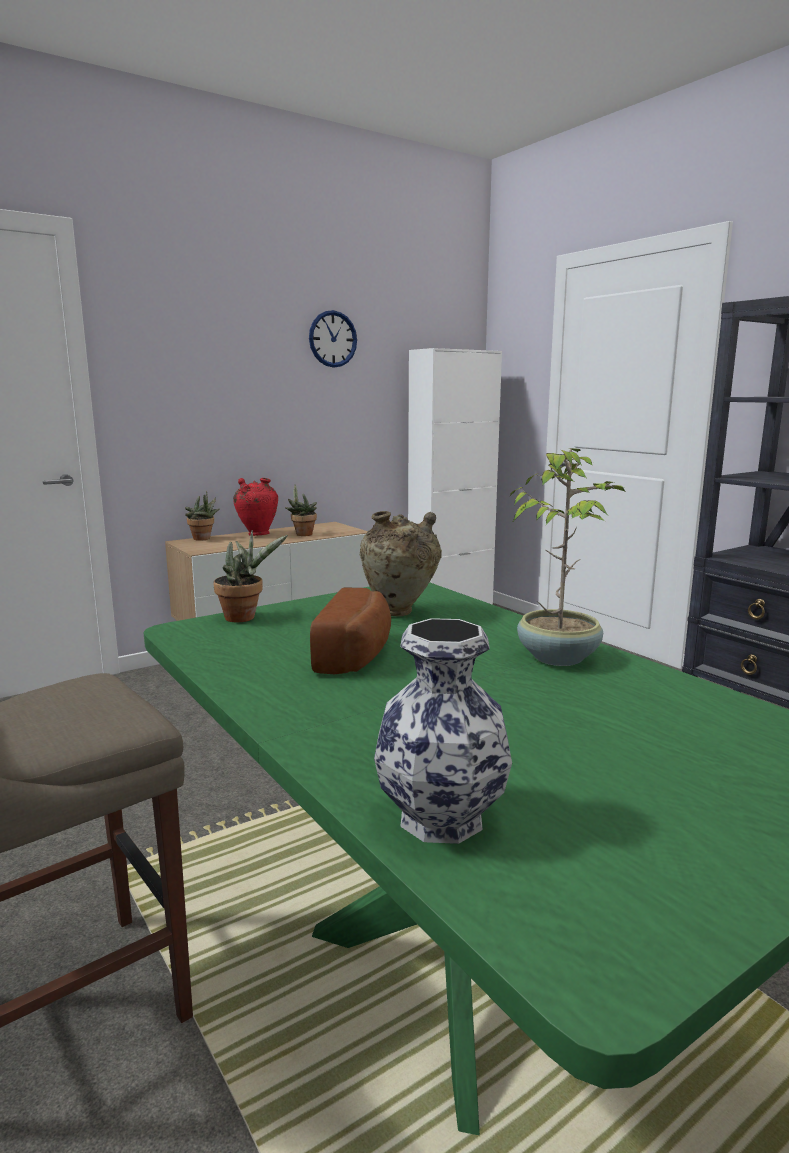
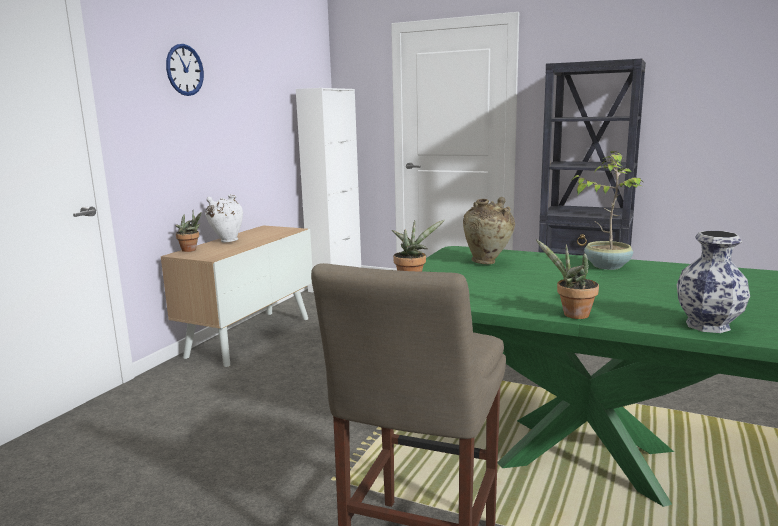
camera: 30 degrees left, 0 degrees up
red vase [233,478,278,536] -> white vase [205,195,243,243]
potted plant [285,485,317,536] -> potted plant moved to [536,239,599,319]
wall clock [309,310,357,368] -> wall clock moved to [166,44,204,96]
bread [310,588,391,674] -> none

